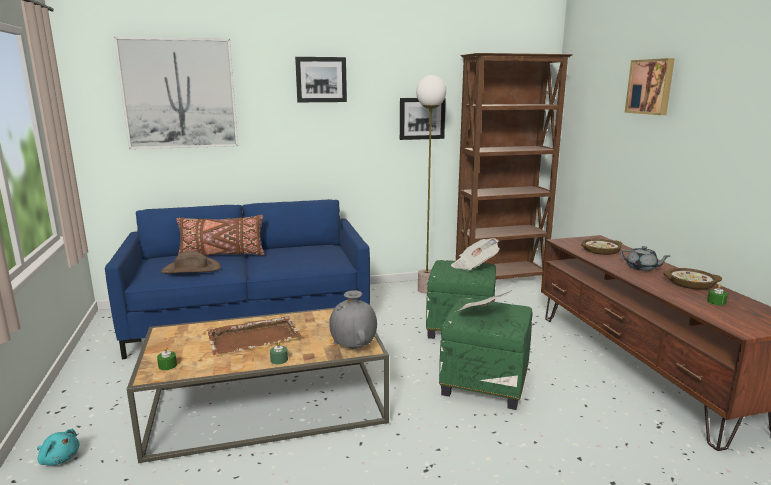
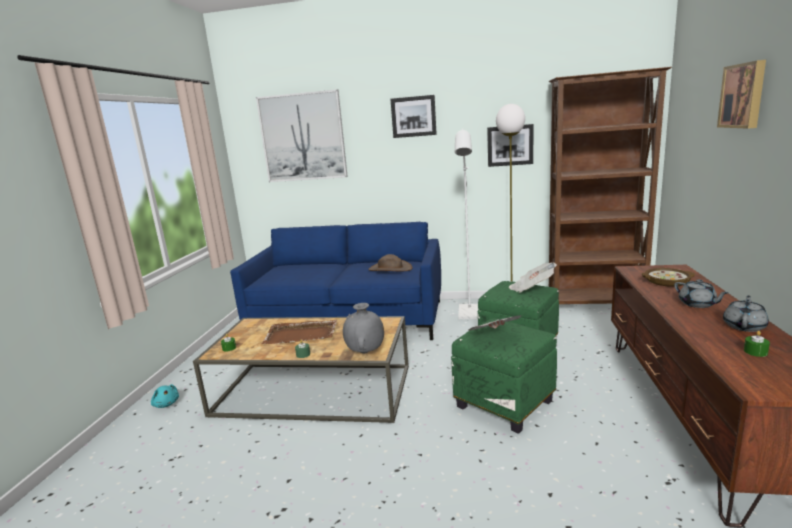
camera: 25 degrees right, 0 degrees up
brown hat [161,251,221,273] -> brown hat moved to [368,254,413,271]
brown pillow [176,215,264,256] -> none
bowl [663,268,722,290] -> grey teapot [723,296,769,332]
none -> white floor lamp [455,128,478,319]

